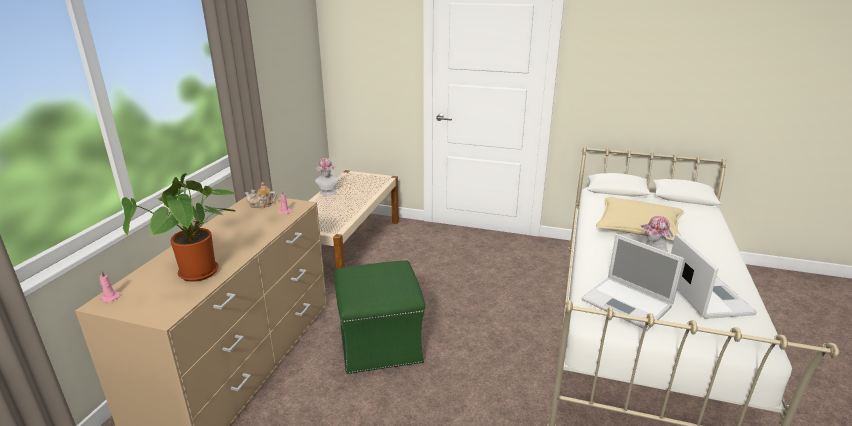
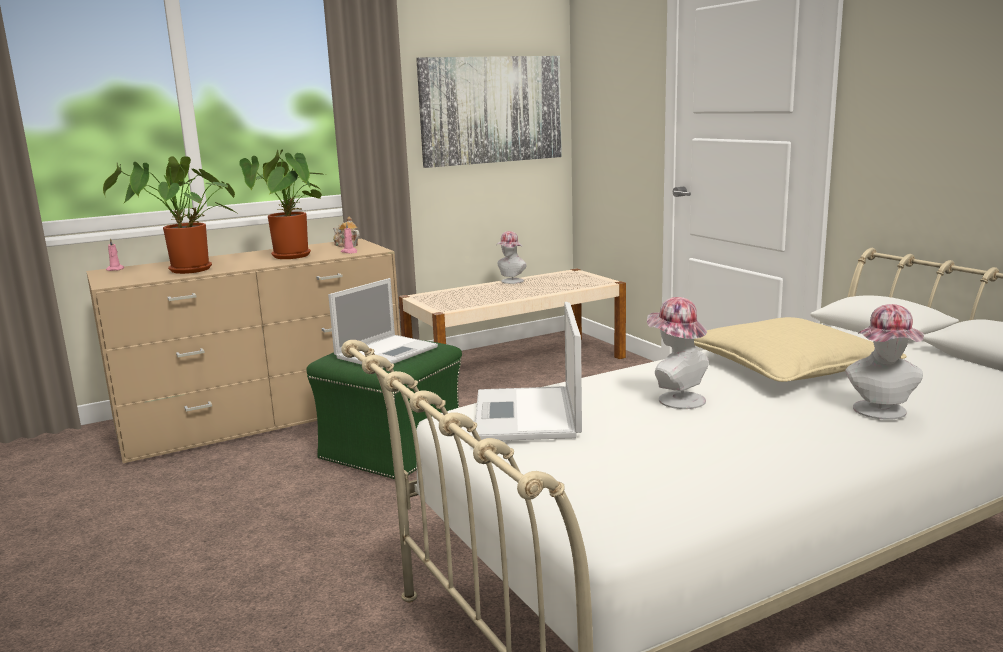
camera: 45 degrees right, 10 degrees down
laptop [671,234,757,319] -> laptop moved to [328,278,438,368]
none -> potted plant [239,149,325,259]
none -> picture [416,56,562,168]
none -> hat [845,304,924,420]

